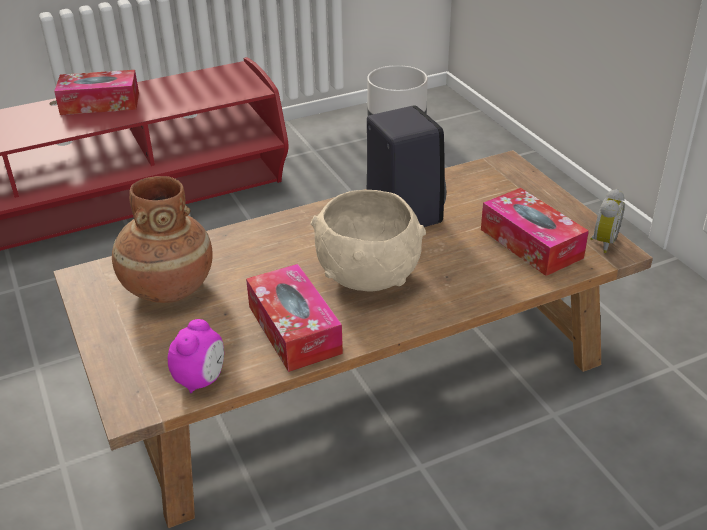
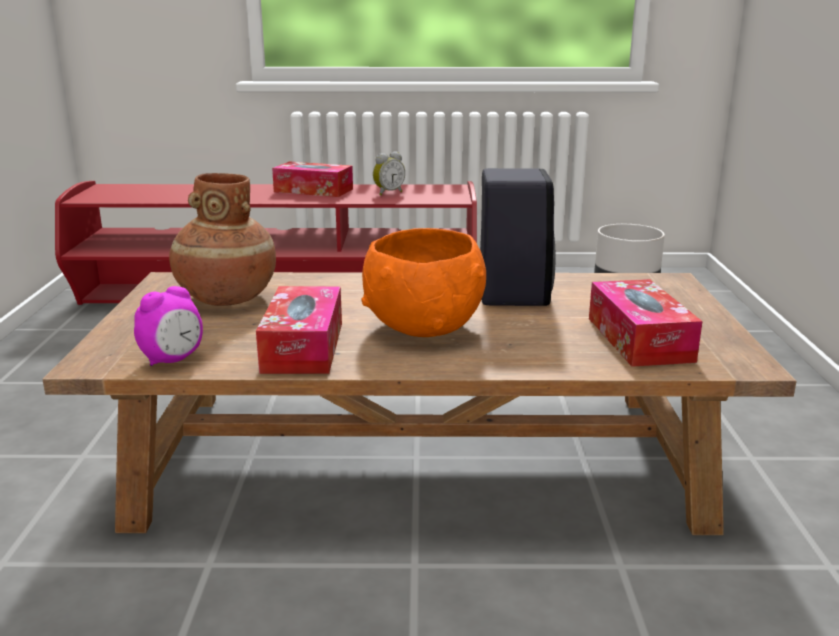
camera: 25 degrees right, 15 degrees down
beige bowl [311,190,426,291] -> orange bowl [361,228,486,337]
alarm clock [590,189,625,253] -> alarm clock moved to [373,151,405,196]

